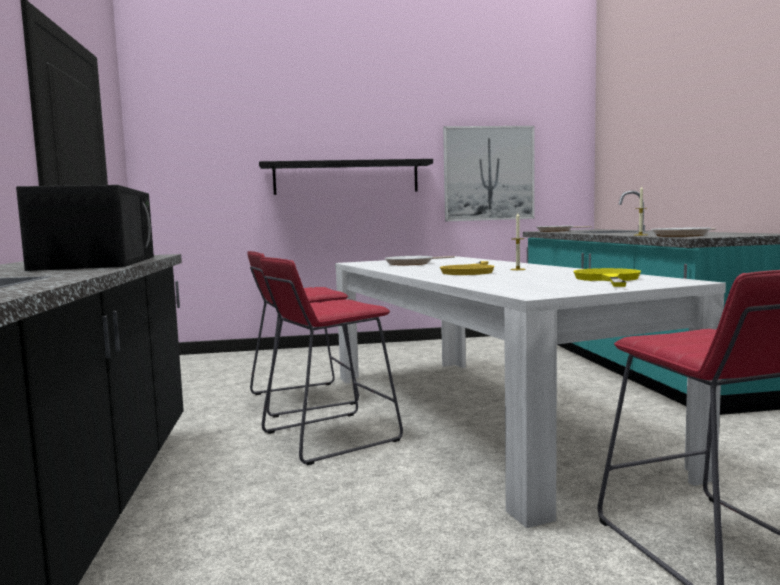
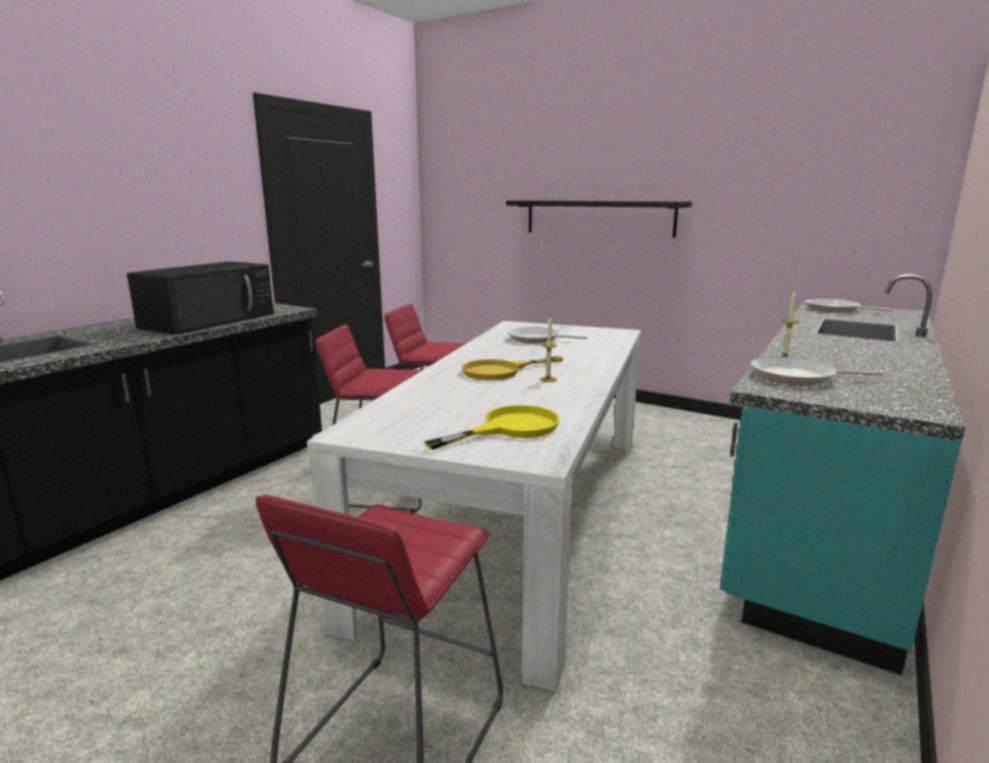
camera: 40 degrees right, 10 degrees up
picture [443,126,535,221] -> none

